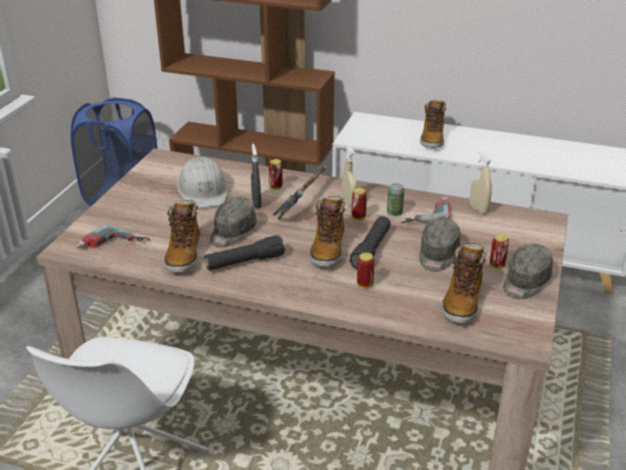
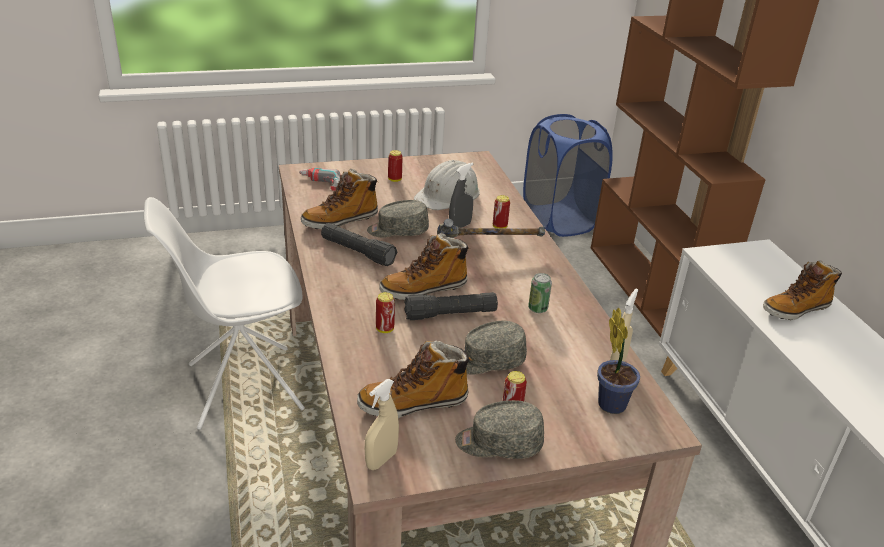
camera: 55 degrees right, 0 degrees up
beige spray bottle [342,146,357,208] -> beige spray bottle moved to [365,379,399,470]
can [351,188,367,220] -> can moved to [388,150,403,182]
power drill [401,197,450,223] -> none
none -> potted plant [597,308,640,414]

